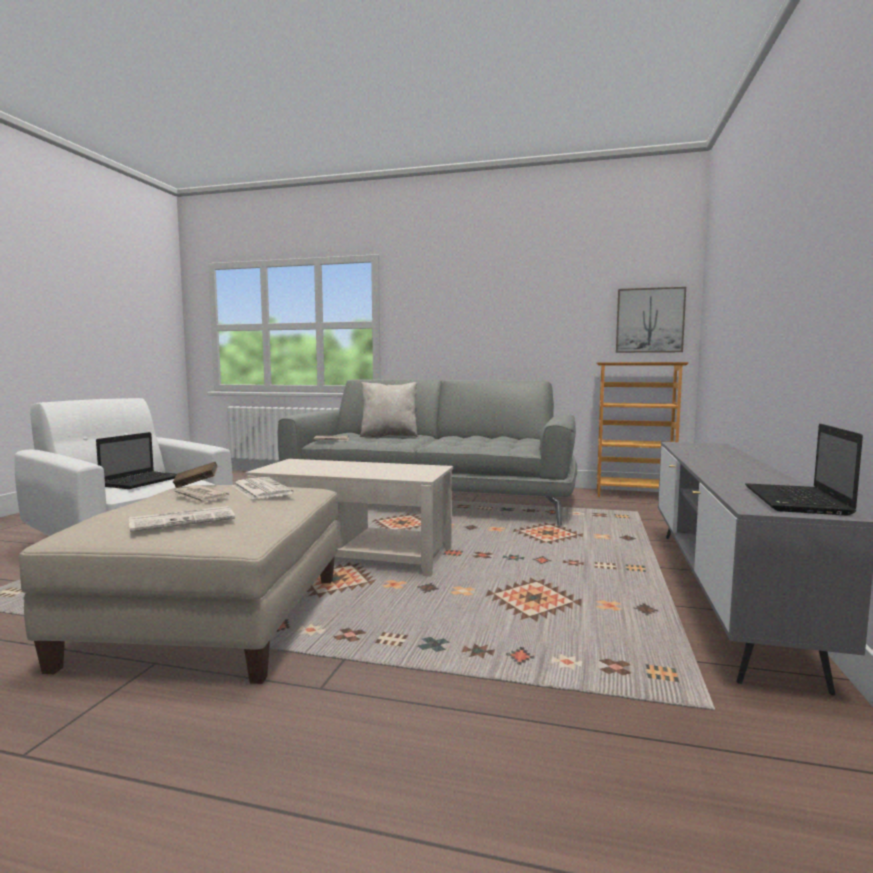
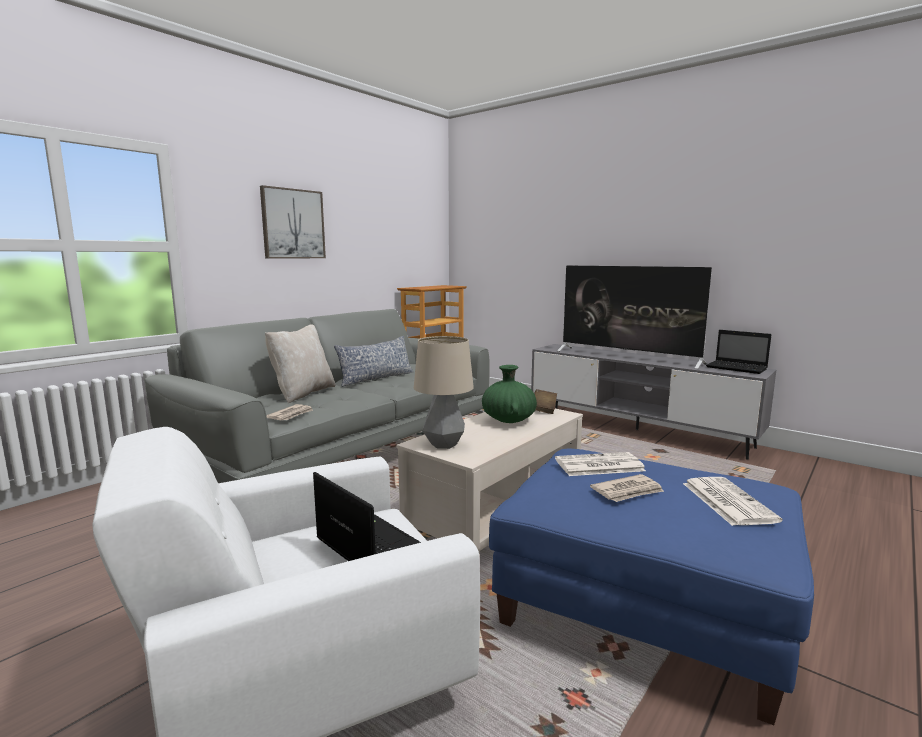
camera: 65 degrees left, 5 degrees up
beige ottoman [19,485,338,684] -> blue ottoman [489,449,814,725]
brown book [173,462,218,488] -> brown book moved to [534,389,557,414]
picture [616,287,686,353] -> picture moved to [260,185,326,259]
none -> pillow [334,336,414,387]
none -> table lamp [414,336,474,449]
none -> green vase [482,365,537,423]
none -> television [557,265,712,369]

